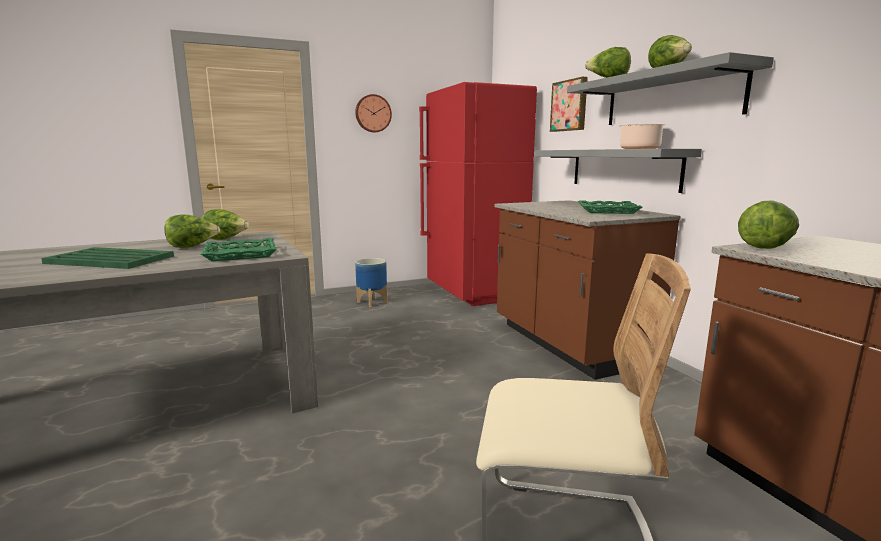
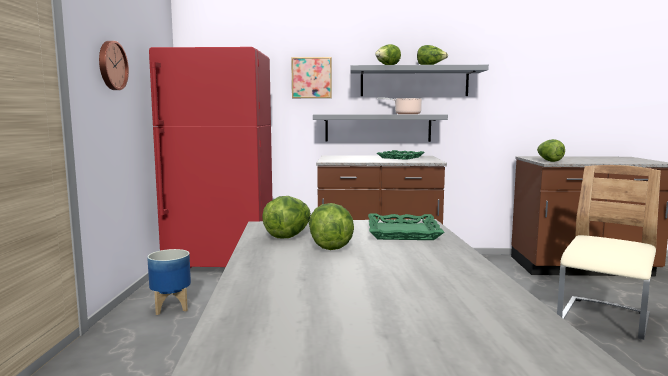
camera: 65 degrees left, 5 degrees down
green tray [41,247,174,269] -> none

